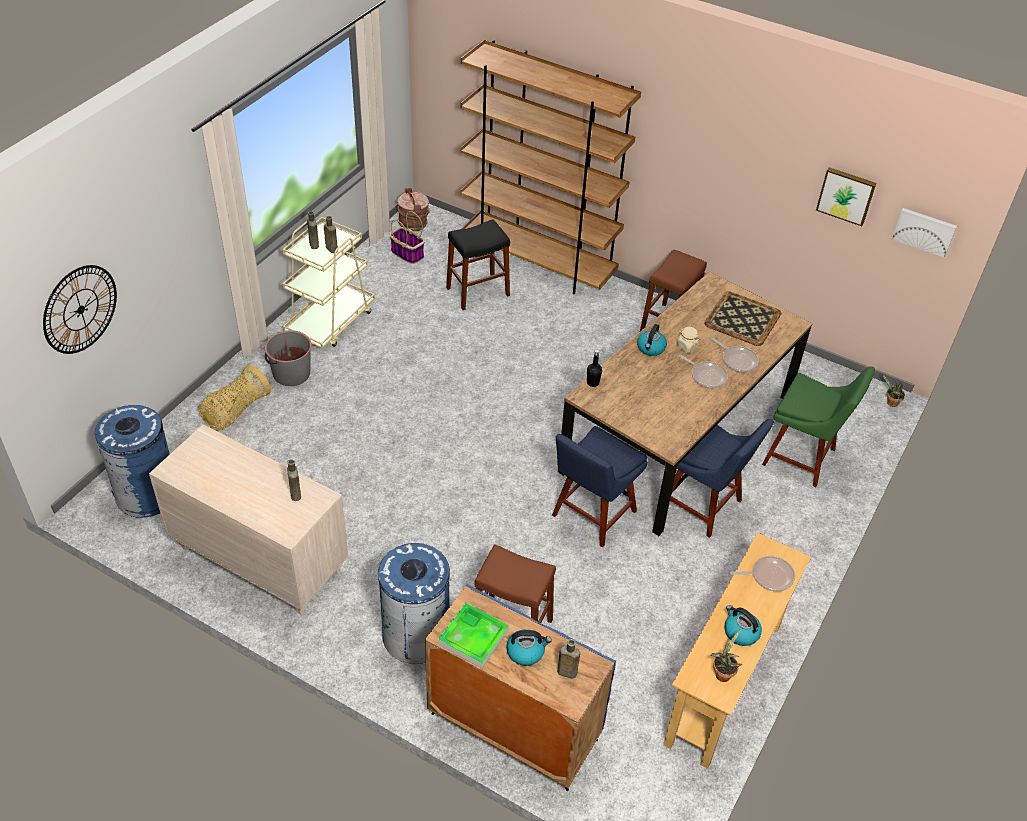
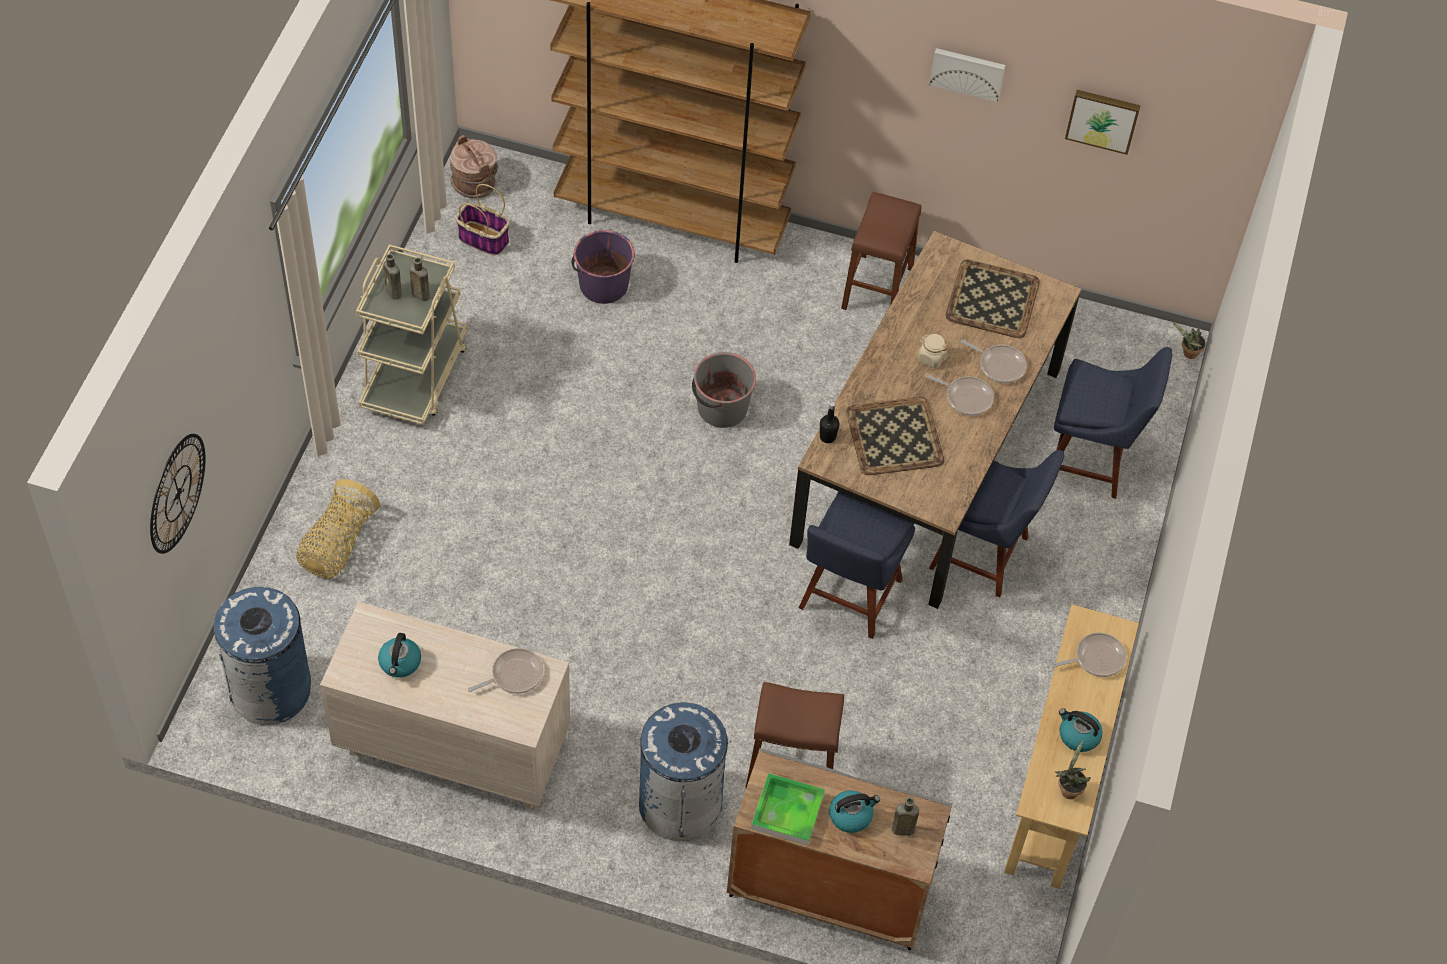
camera: 15 degrees left, 10 degrees up
grey bucket [265,330,312,386] -> grey bucket moved to [692,352,756,428]
brown bottle [287,459,301,501] -> frying pan [468,648,543,694]
blue cabinet [425,584,616,791] -> grey cabinet [726,748,952,951]
black stool [446,219,510,310] -> purple bucket [571,230,635,304]
kettle [637,324,667,356] -> kettle moved to [378,633,421,678]
green chair [762,366,875,487] -> blue chair [1054,347,1172,499]
picture [892,208,957,258] -> picture moved to [929,48,1005,102]
none -> tray [846,397,944,475]

